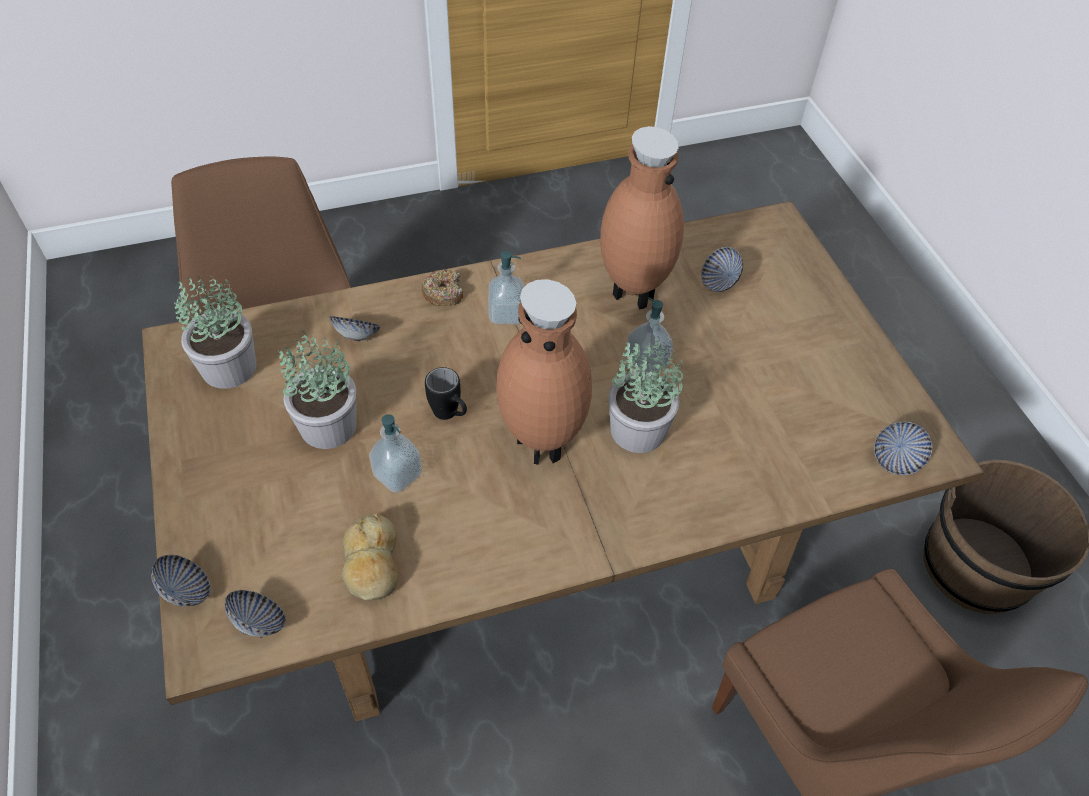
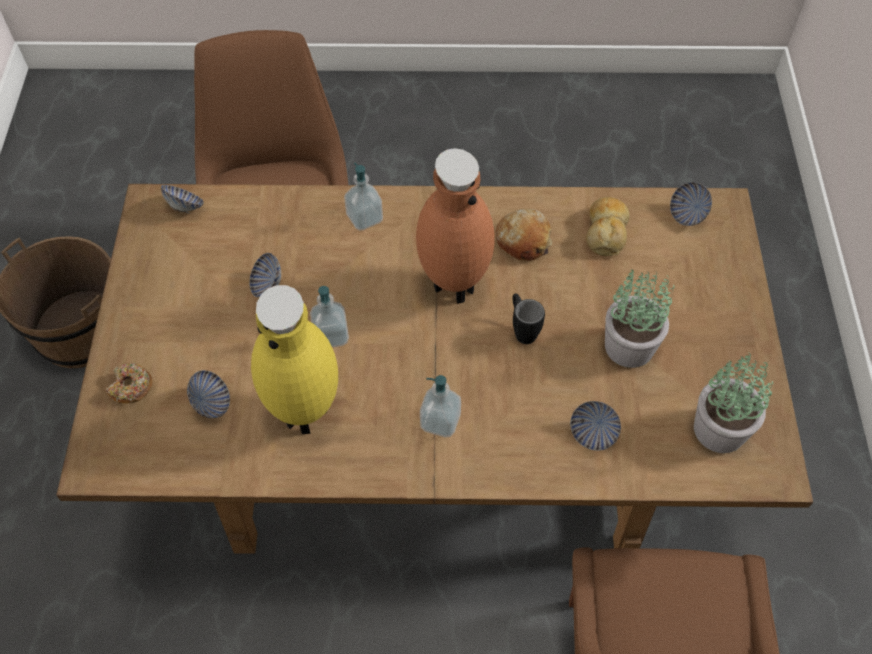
camera: 160 degrees left, 5 degrees up
bowl [151,555,211,607] -> bowl moved to [249,253,281,298]
soap dispenser [369,414,422,493] -> soap dispenser moved to [344,163,383,231]
donut [421,269,463,306] -> donut moved to [106,363,153,404]
brown vase [600,126,684,310] -> yellow vase [251,285,338,434]
potted plant [608,336,683,453] -> none
none -> bread [496,209,553,261]

